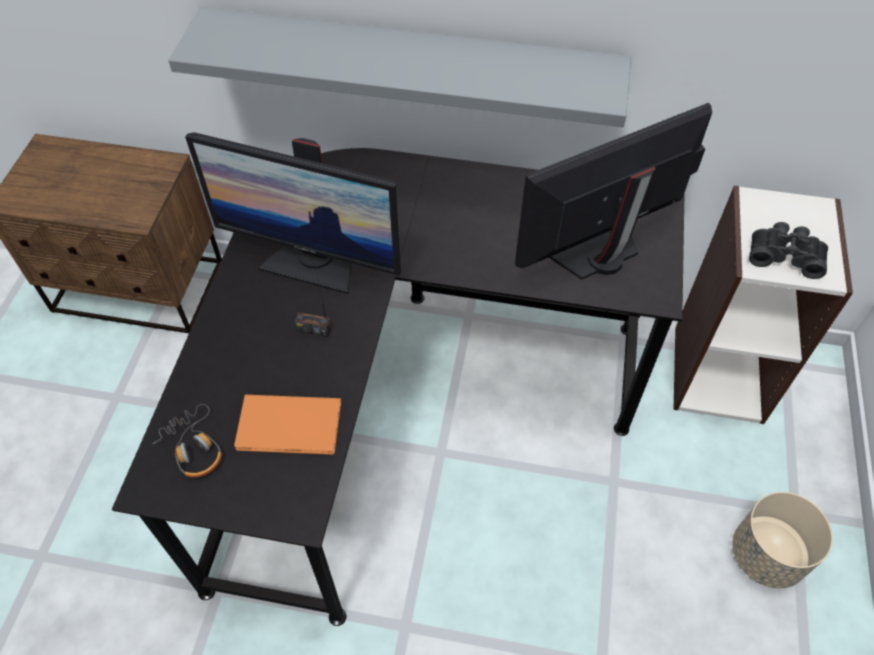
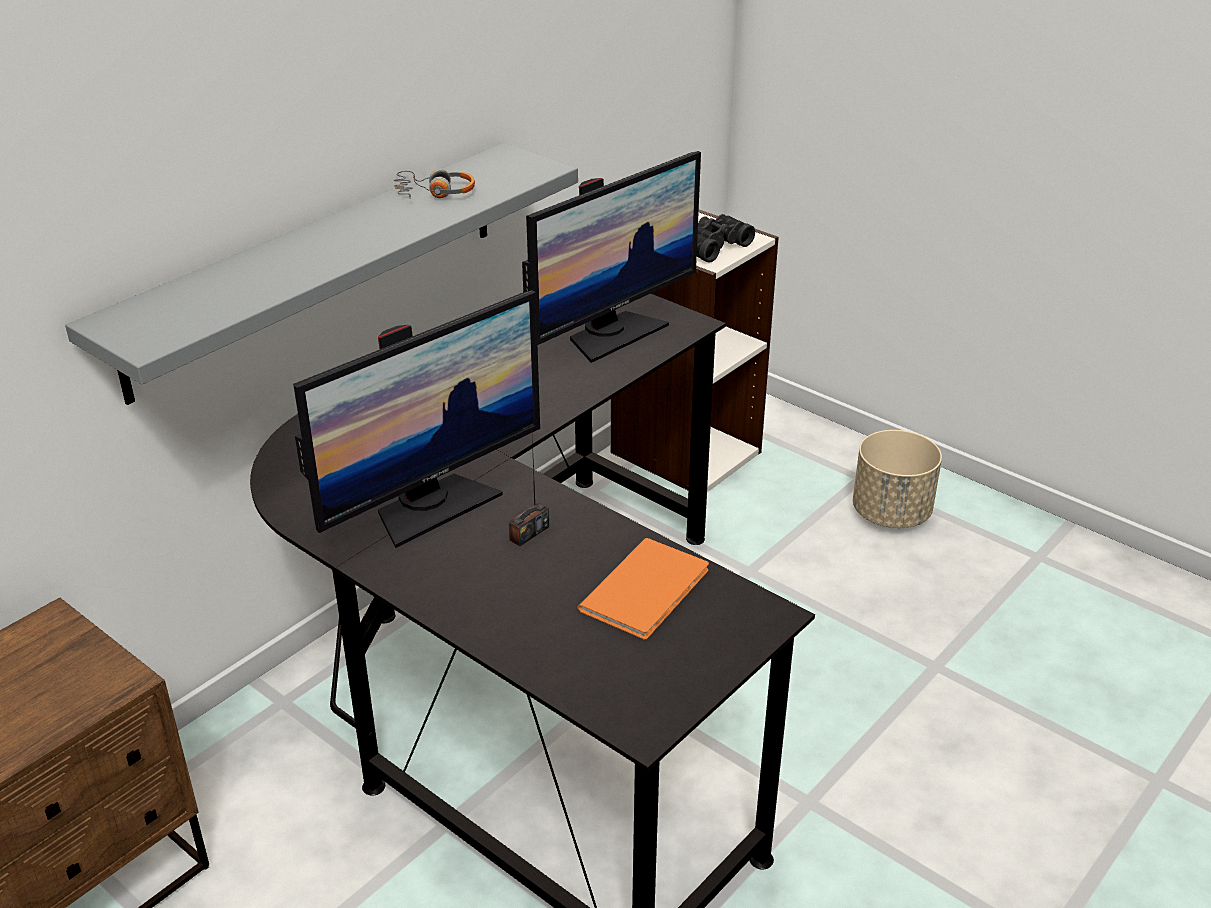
camera: 60 degrees left, 20 degrees down
headphones [153,404,222,478] -> headphones moved to [394,169,475,199]
monitor [515,103,712,280] -> monitor turned 135 degrees counterclockwise [522,151,701,363]

